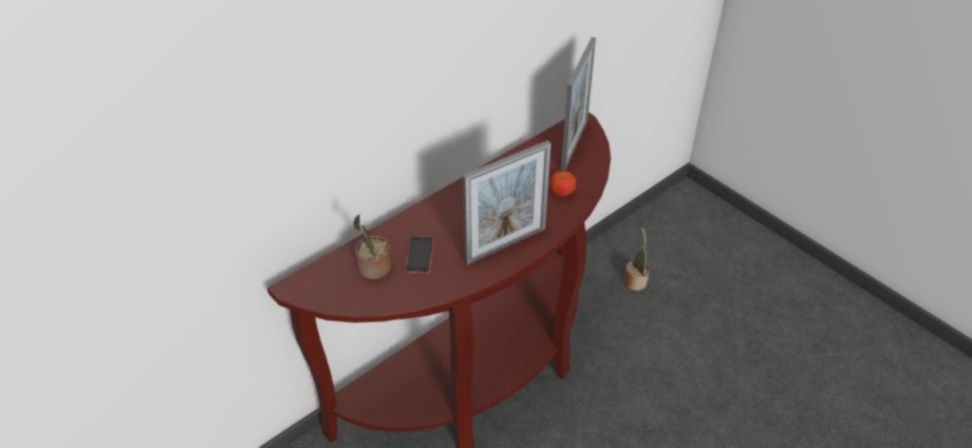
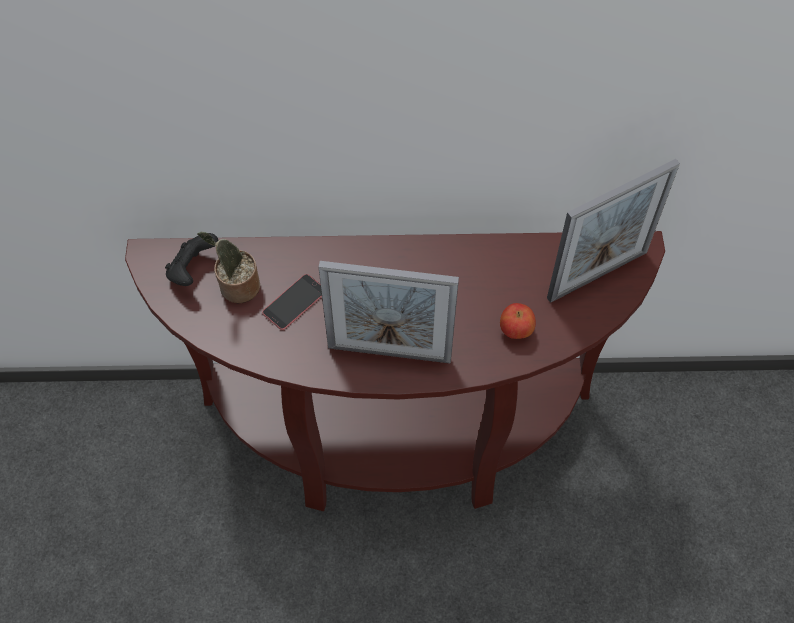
camera: 40 degrees right, 15 degrees up
potted plant [624,227,650,291] -> none
none -> black game controller [165,233,218,286]

